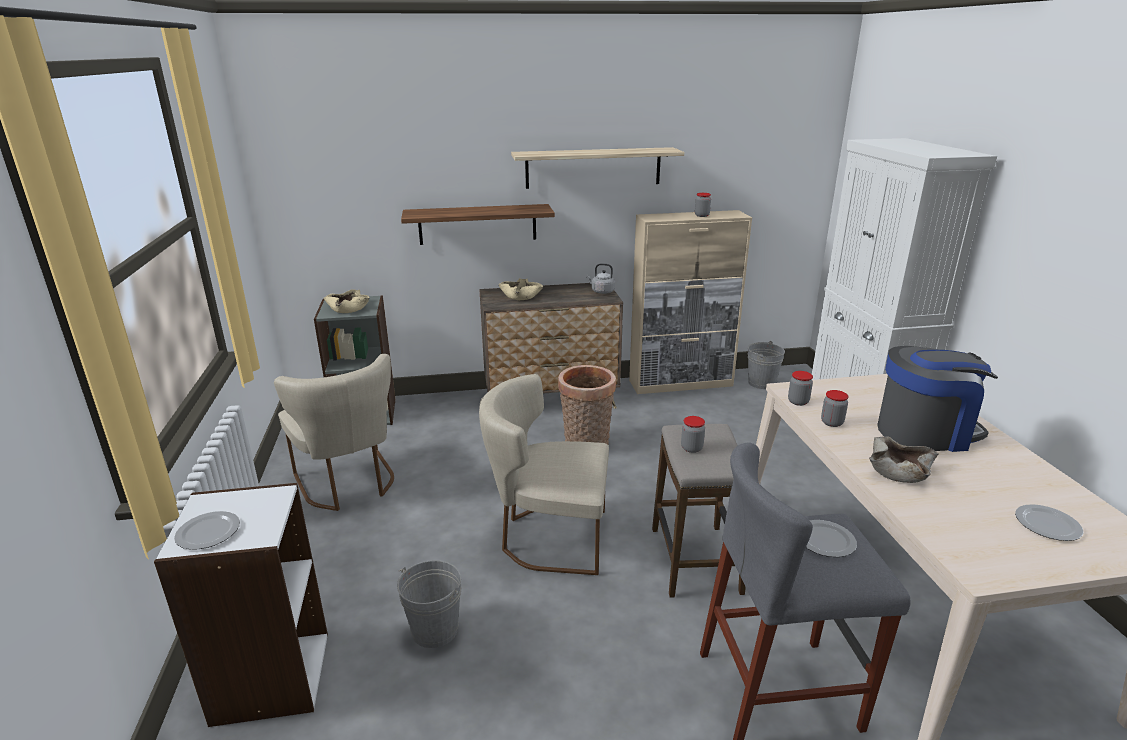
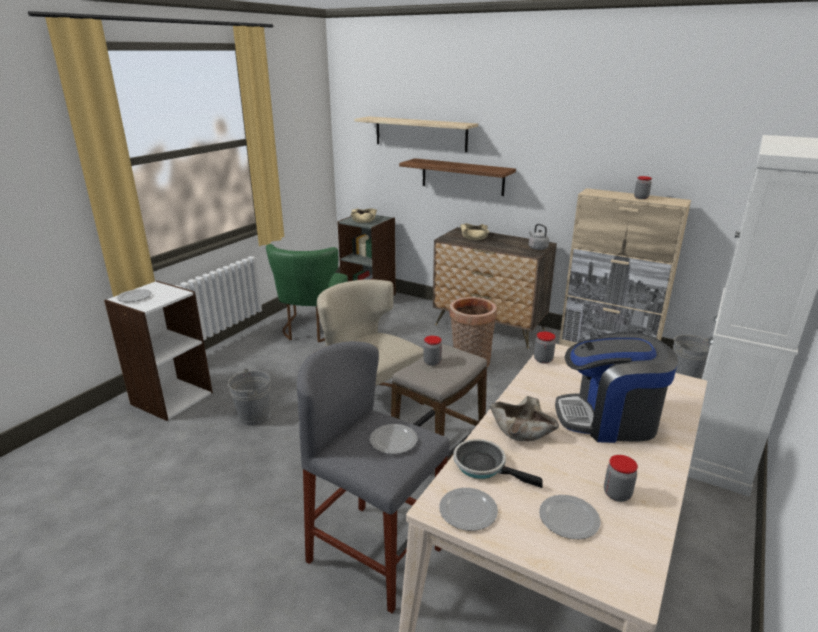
camera: 40 degrees right, 0 degrees up
beige chair [274,354,394,511] -> green chair [266,244,348,342]
shelf [511,147,684,189] -> shelf moved to [354,116,478,152]
jar [821,390,849,427] -> jar moved to [604,455,638,502]
coffee machine [877,346,998,452] -> coffee machine turned 150 degrees clockwise [555,332,678,443]
none -> plate [439,488,498,531]
none -> frying pan [453,439,543,488]

